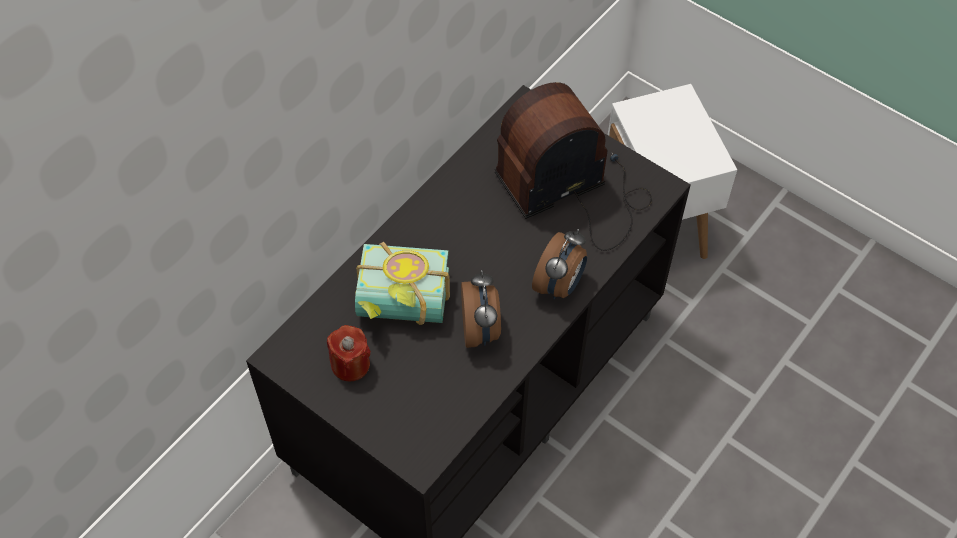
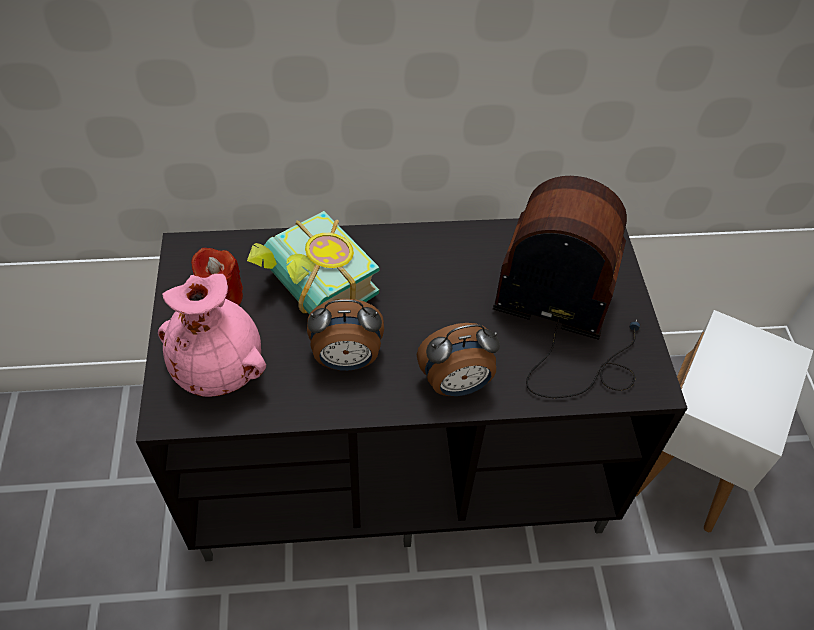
camera: 45 degrees right, 5 degrees down
alarm clock [461,270,501,348] -> alarm clock turned 45 degrees clockwise [307,299,384,371]
none -> pink vase [158,274,266,397]

